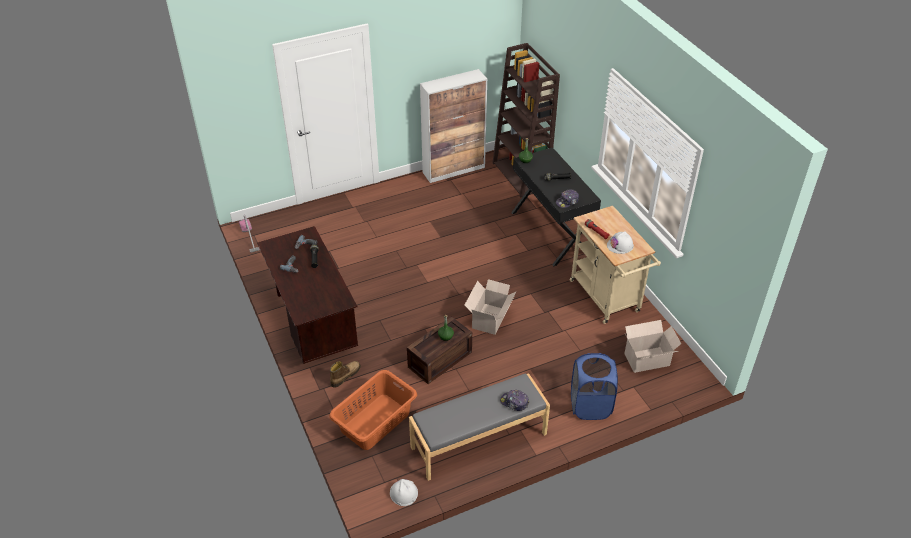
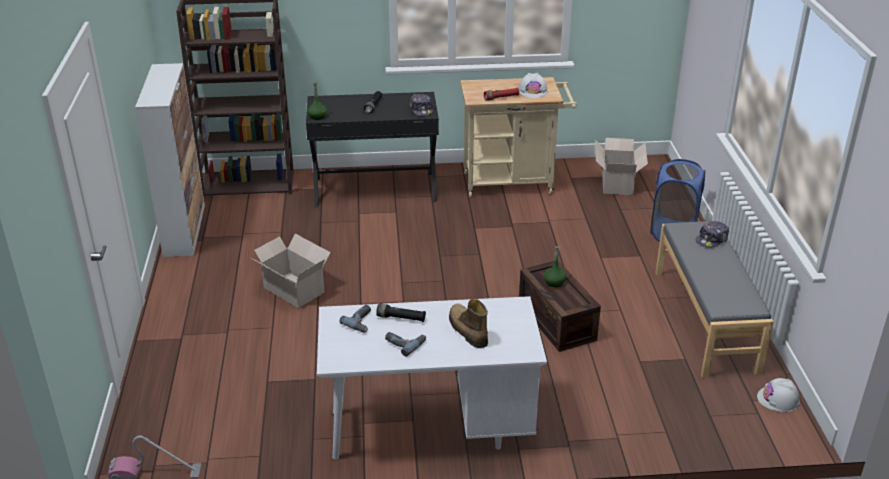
camera: 70 degrees left, 10 degrees down
brown desk [257,226,358,364] -> white desk [317,296,547,460]
orange laundry basket [329,370,417,450] -> none
boot [330,361,361,388] -> boot moved to [449,299,488,348]
cardboard box [465,279,517,335] -> cardboard box moved to [251,234,331,308]

